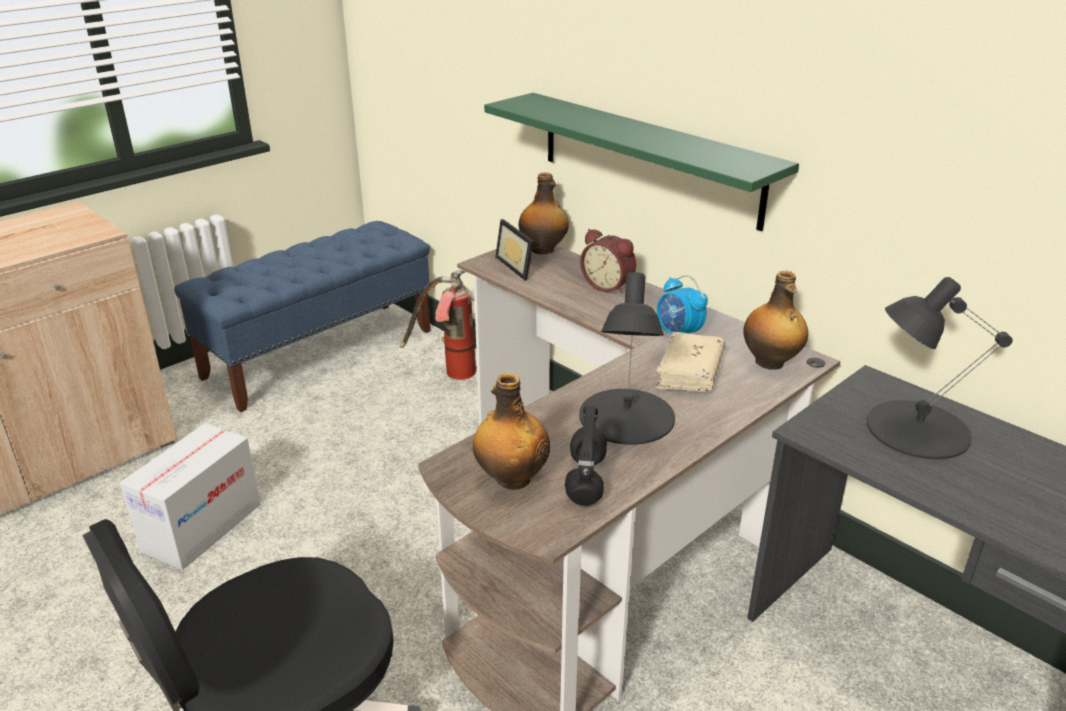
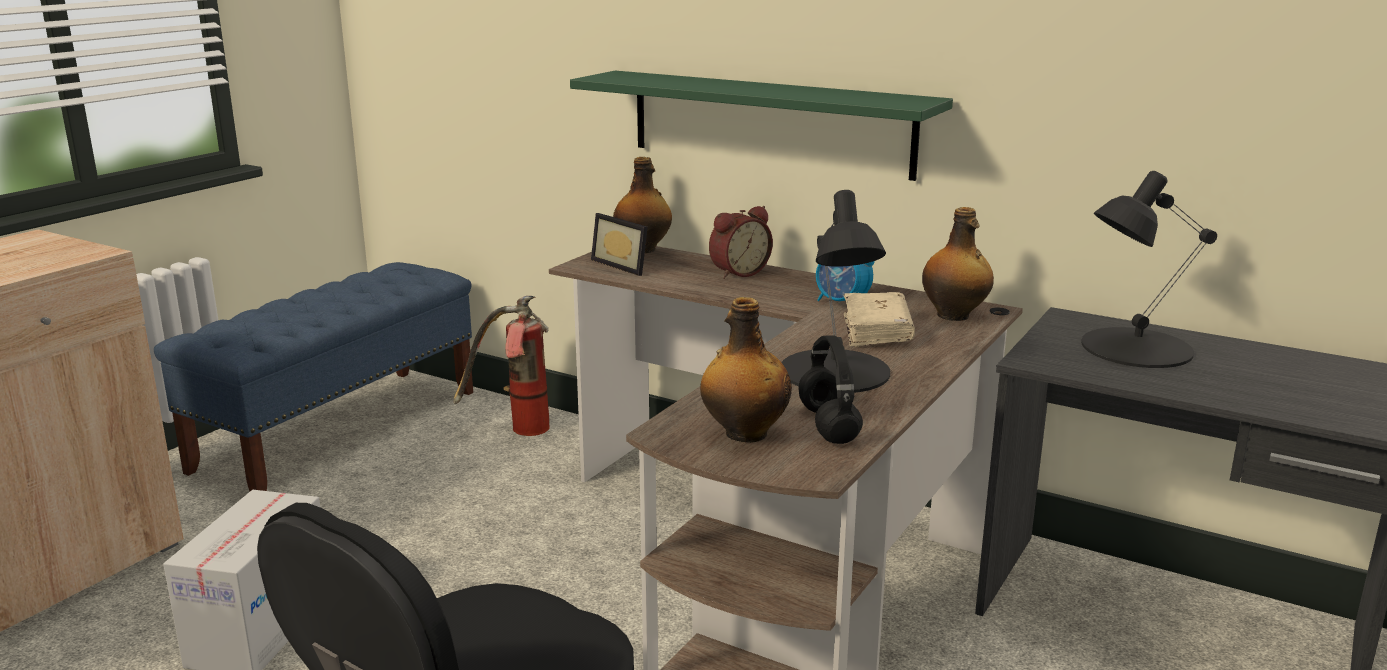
camera: 15 degrees left, 10 degrees down
alarm clock [580,229,636,294] -> alarm clock turned 60 degrees counterclockwise [709,206,773,279]

